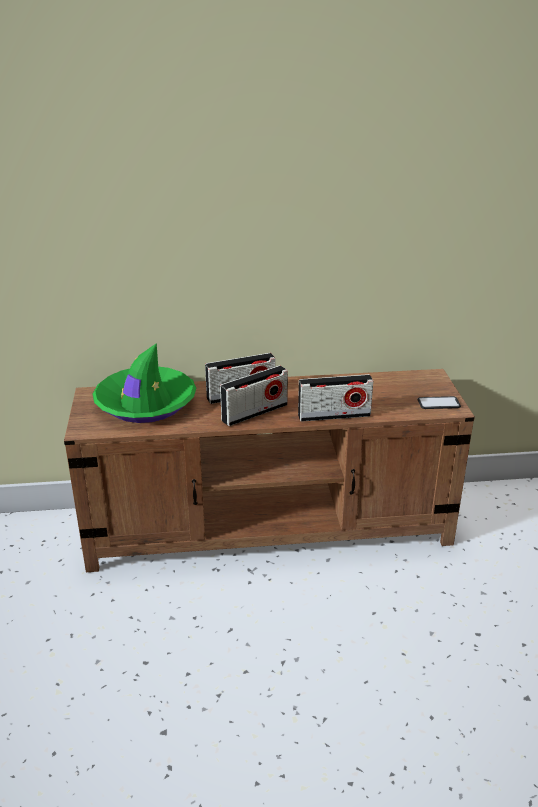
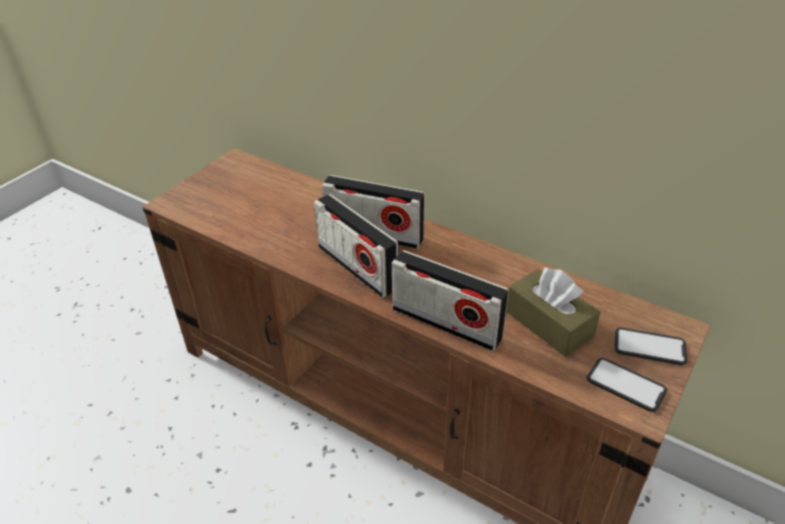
camera: 40 degrees right, 10 degrees up
green hat [93,343,196,423] -> none
radio [220,365,288,426] -> radio turned 45 degrees clockwise [314,194,399,298]
none -> brown tissue box [506,267,601,357]
none -> phone [615,328,687,365]

